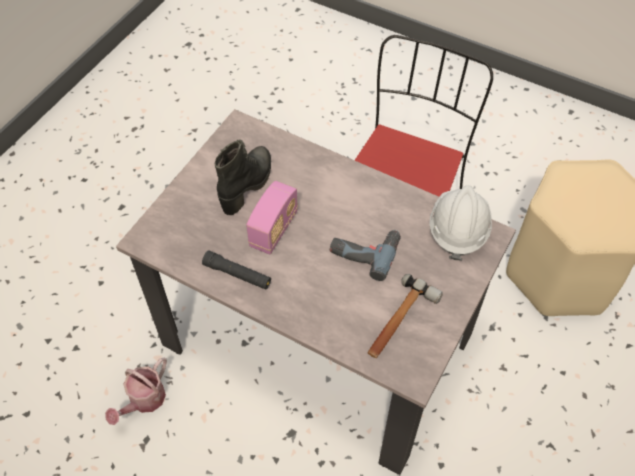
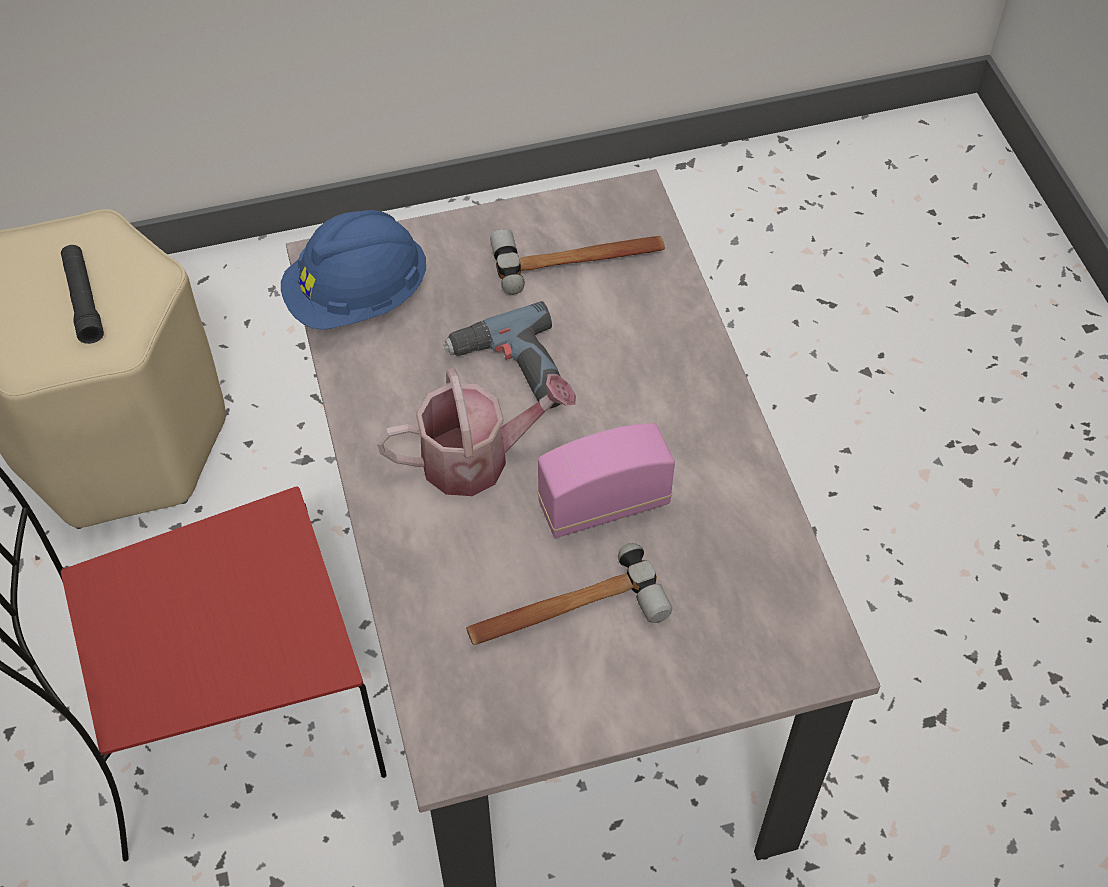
camera: 135 degrees left, 0 degrees up
watering can [105,358,167,425] -> watering can moved to [376,368,576,496]
black flashlight [202,250,271,290] -> black flashlight moved to [61,245,104,344]
black boot [215,139,271,215] -> hammer [466,543,672,645]
white hard hat [429,185,492,261] -> blue hard hat [281,210,426,330]

